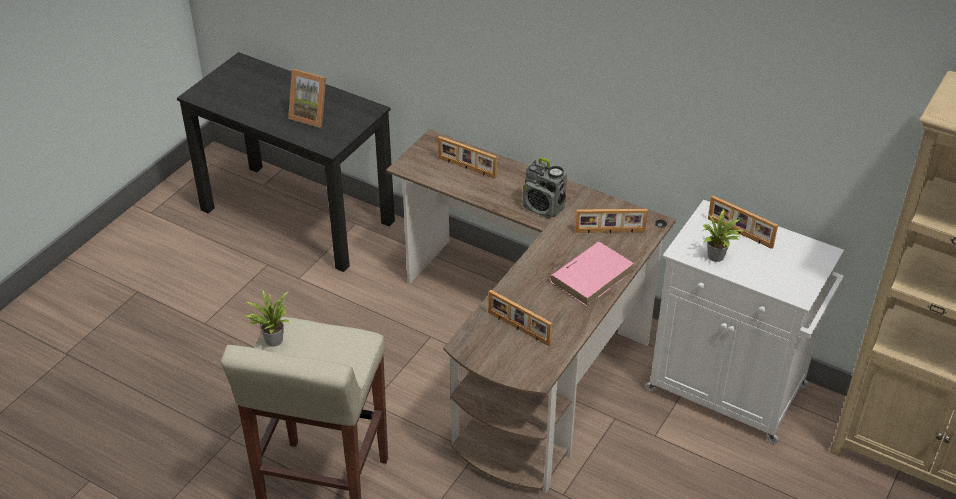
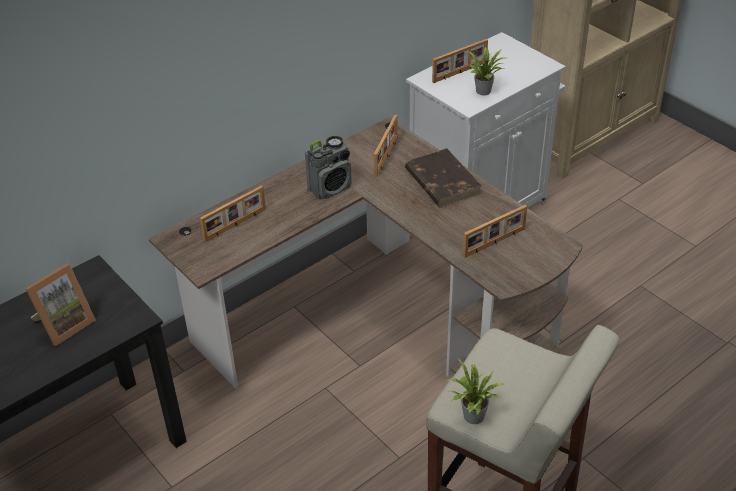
camera: 70 degrees left, 0 degrees up
pink book [550,242,634,306] -> brown book [405,148,481,208]

